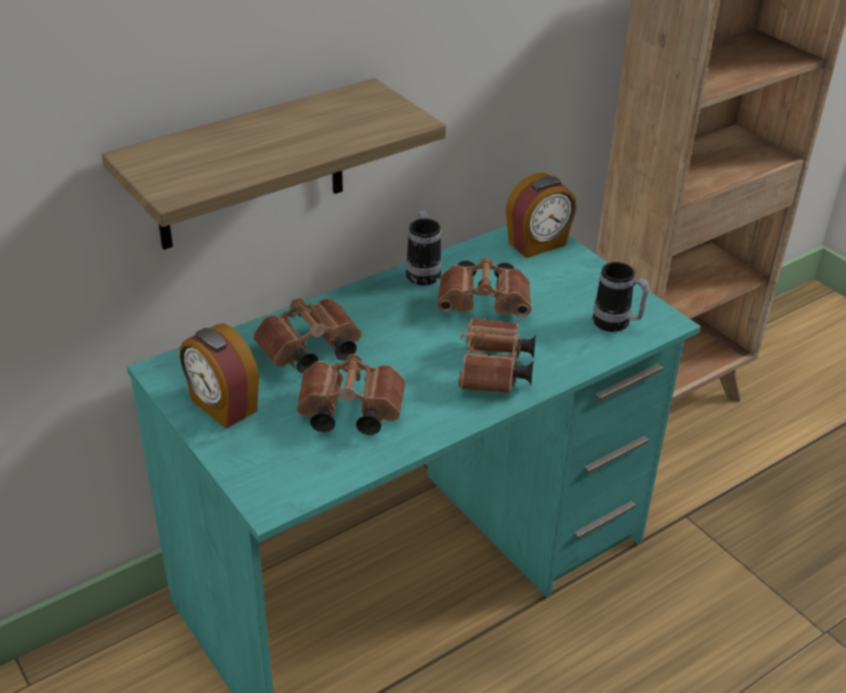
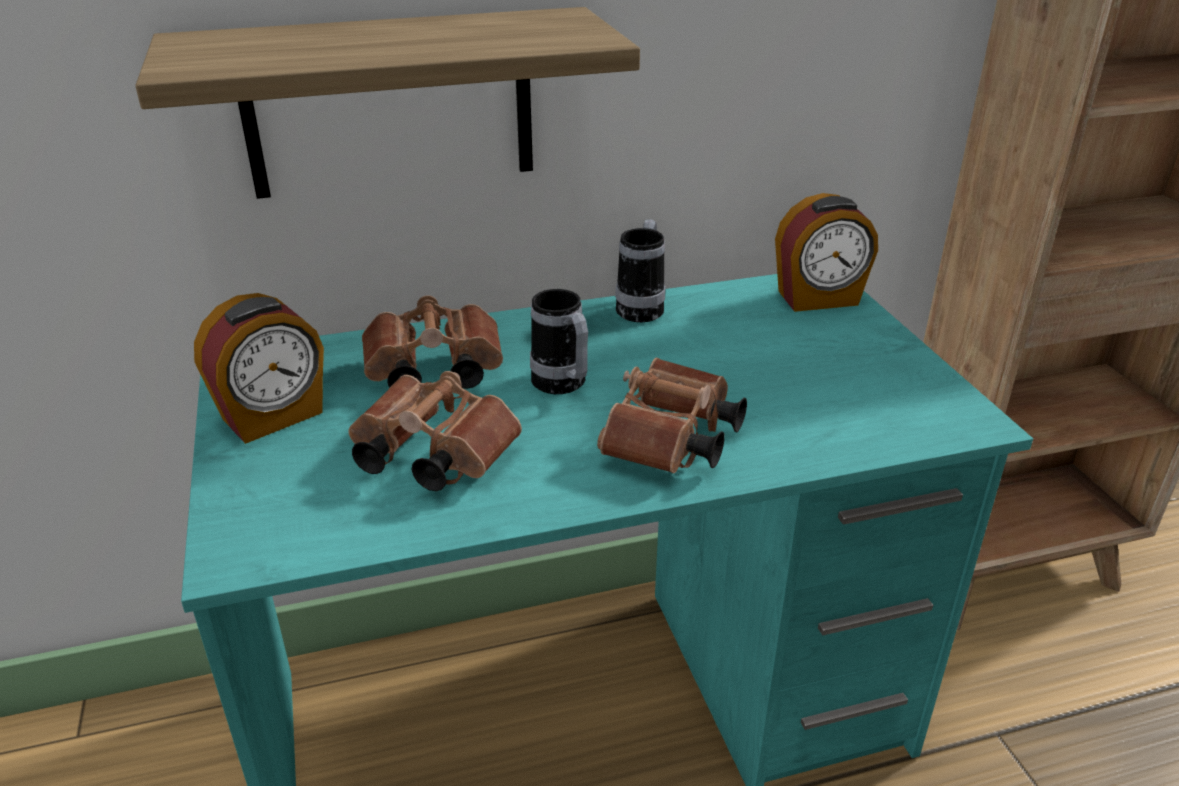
camera: 20 degrees right, 5 degrees down
alarm clock [180,323,259,429] -> alarm clock turned 105 degrees counterclockwise [194,293,324,444]
brown binoculars [437,257,531,317] -> none
mug [592,262,649,332] -> mug moved to [530,289,588,394]

